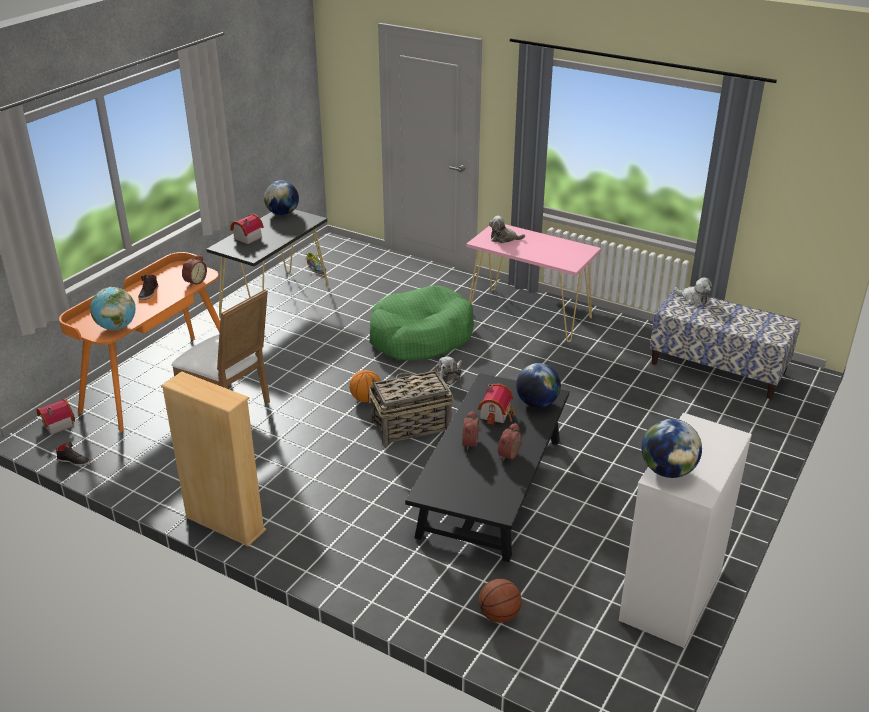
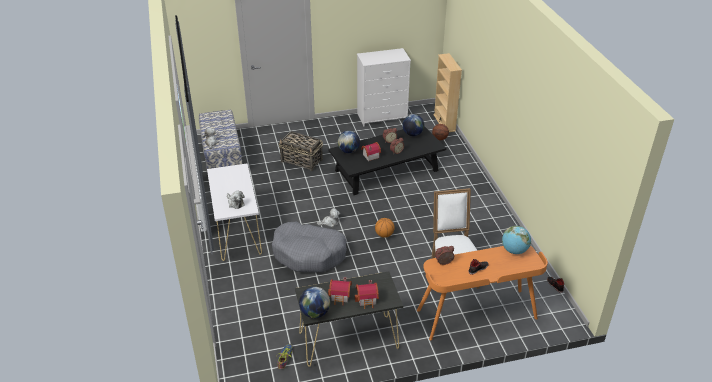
camera: 135 degrees left, 5 degrees up
toy house [36,398,75,435] -> toy house moved to [328,277,352,305]
beige bookcase [161,372,266,546] -> beige bookcase moved to [433,53,462,132]
basket [369,367,453,445] -> basket moved to [278,131,323,171]
green dog bed [370,286,474,361] -> grey dog bed [272,222,347,272]
pink console table [466,224,601,342] -> white console table [207,163,262,261]
globe [641,419,702,478] -> globe moved to [403,114,424,136]

